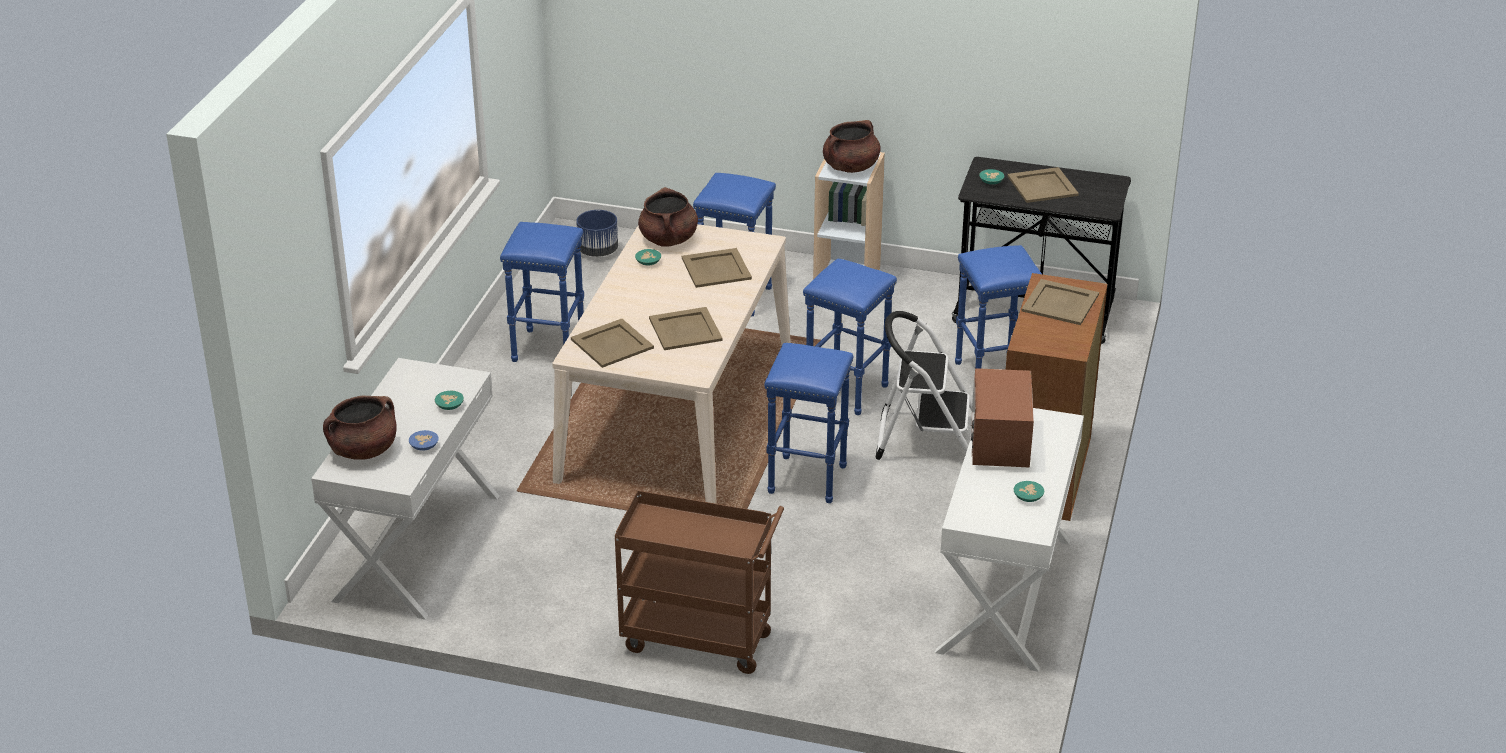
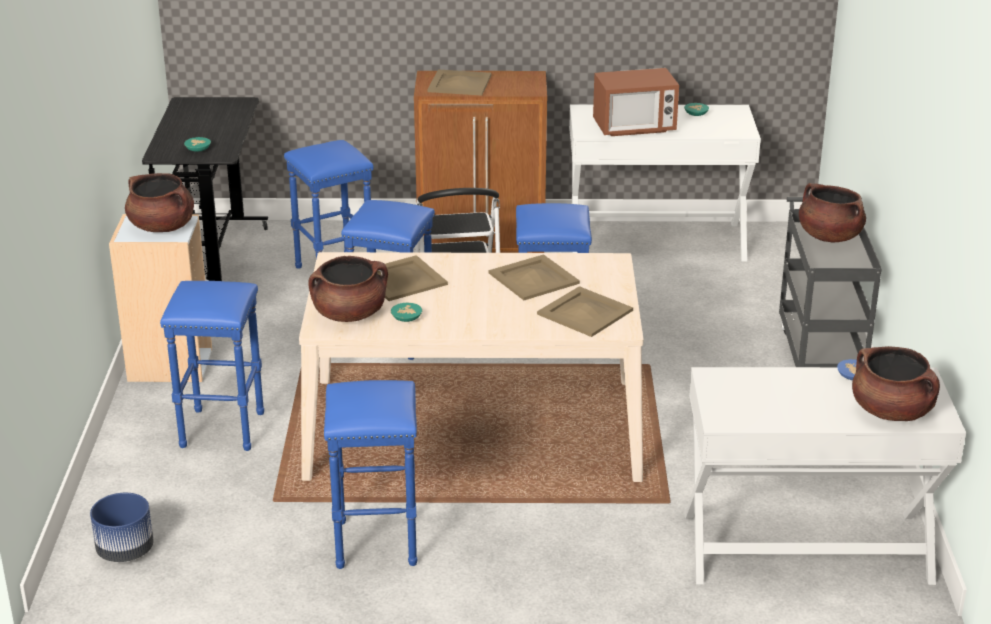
camera: 105 degrees left, 5 degrees down
turquoise bowl [435,391,464,410] -> none
brown cart [615,491,784,674] -> grey cart [779,197,882,367]
beige tray [1007,167,1079,203] -> none
none -> brown cooking pot [799,183,866,242]

